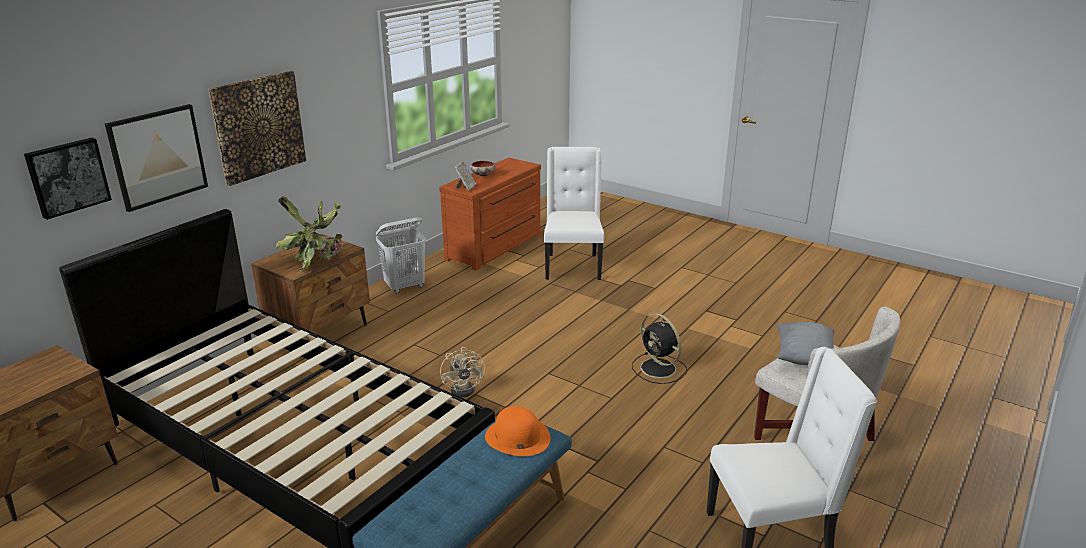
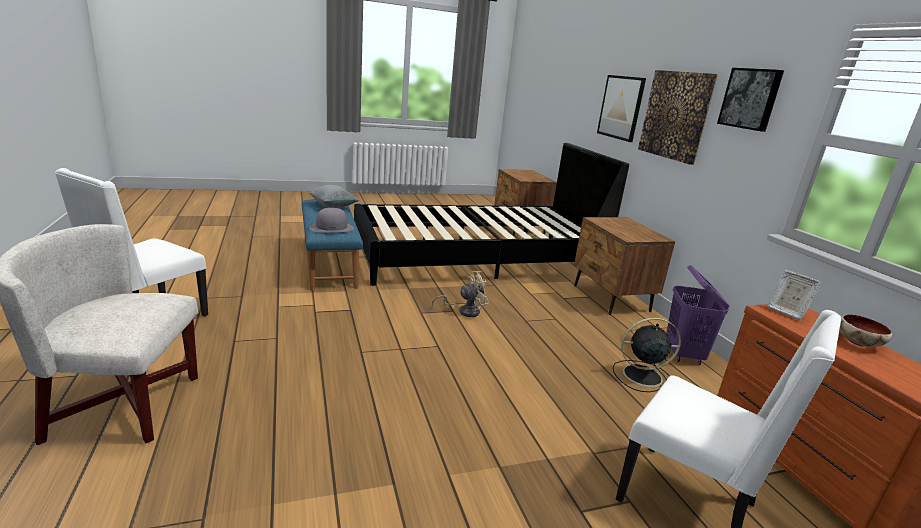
camera: 125 degrees right, 5 degrees down
picture [24,138,112,220] -> picture moved to [717,68,784,132]
potted plant [276,196,343,270] -> none
white laundry basket [376,217,426,293] -> purple laundry basket [666,265,730,365]
beige fan [440,347,485,398] -> beige fan turned 135 degrees clockwise [432,271,489,317]
orange hat [485,406,551,456] -> grey hat [309,208,354,232]
black fan [632,313,687,384] -> black fan moved to [613,317,681,392]
grey pillow [777,322,834,365] -> grey pillow moved to [309,185,359,208]

